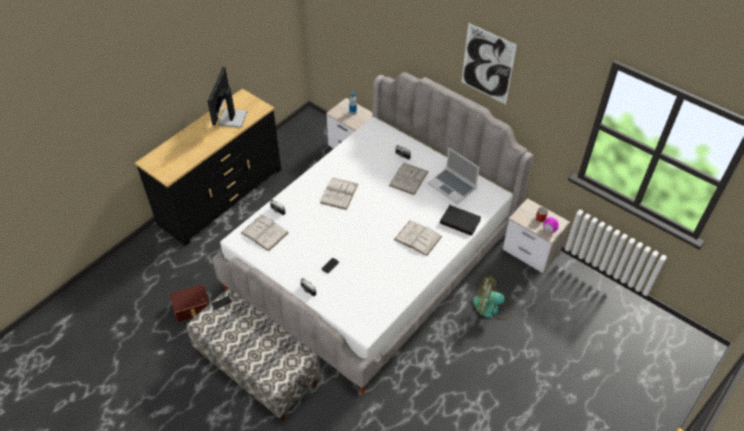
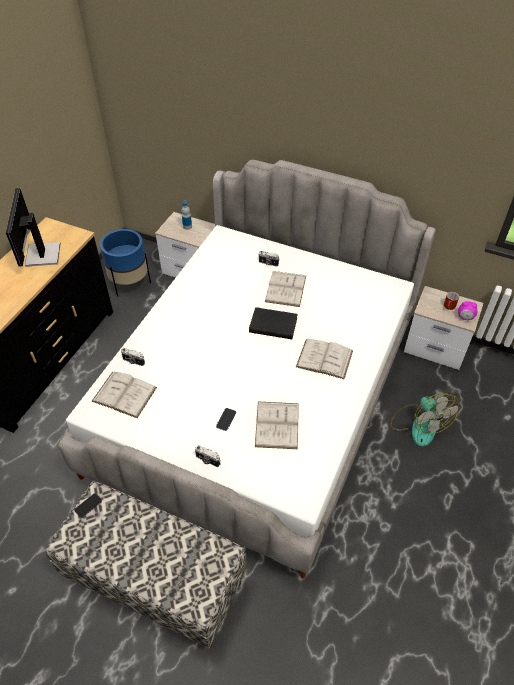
camera: 15 degrees left, 0 degrees up
brown storage box [170,284,209,322] -> none
white book [320,178,359,210] -> white book moved to [255,402,299,449]
laptop [427,148,480,204] -> none
black book [440,205,481,236] -> black book moved to [249,307,298,339]
picture [462,23,517,104] -> none
fan [473,276,513,320] -> fan turned 105 degrees counterclockwise [391,393,460,447]
none -> blue planter [100,229,151,297]

